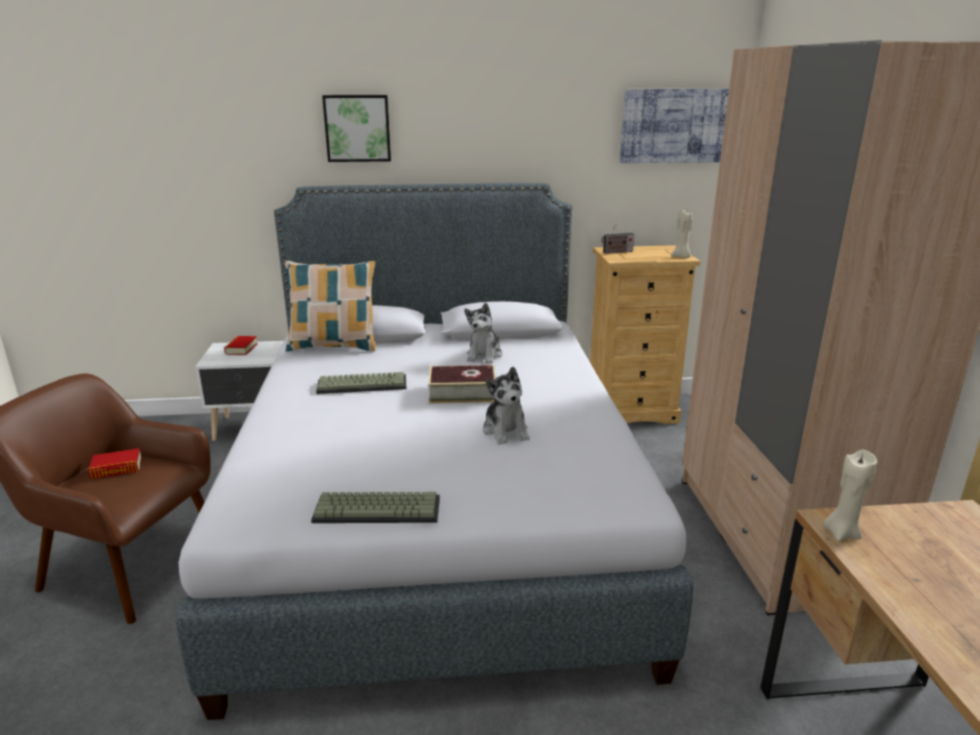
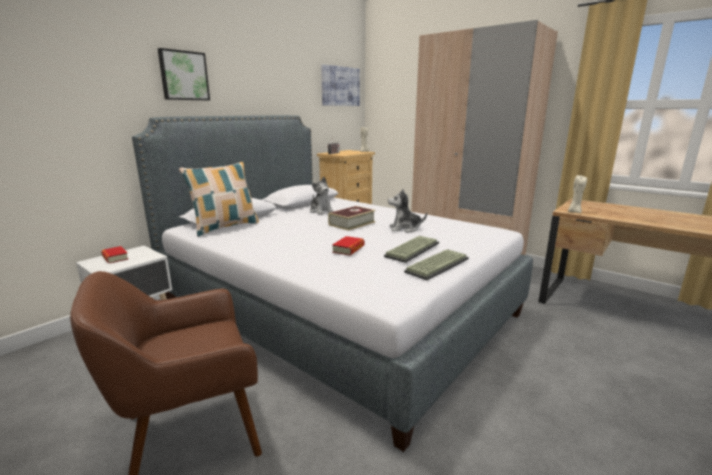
camera: 45 degrees left, 5 degrees down
book [89,448,142,479] -> book moved to [332,236,364,256]
keyboard [316,372,407,394] -> keyboard moved to [384,236,439,263]
plush toy [483,367,530,445] -> plush toy turned 150 degrees clockwise [388,189,427,232]

